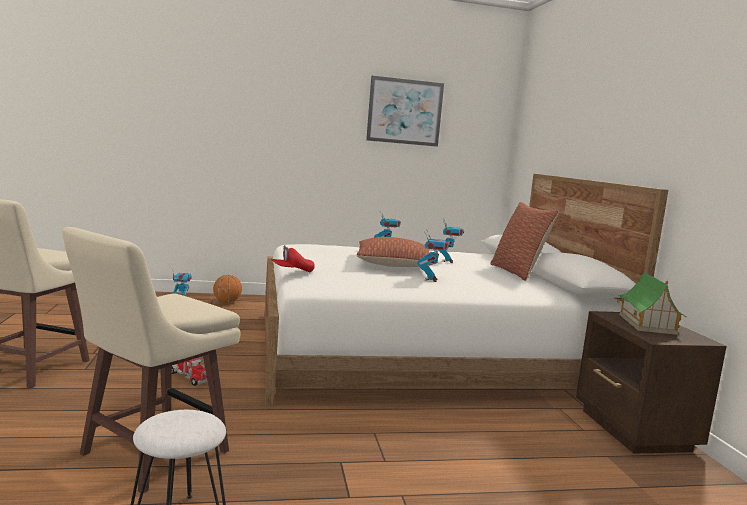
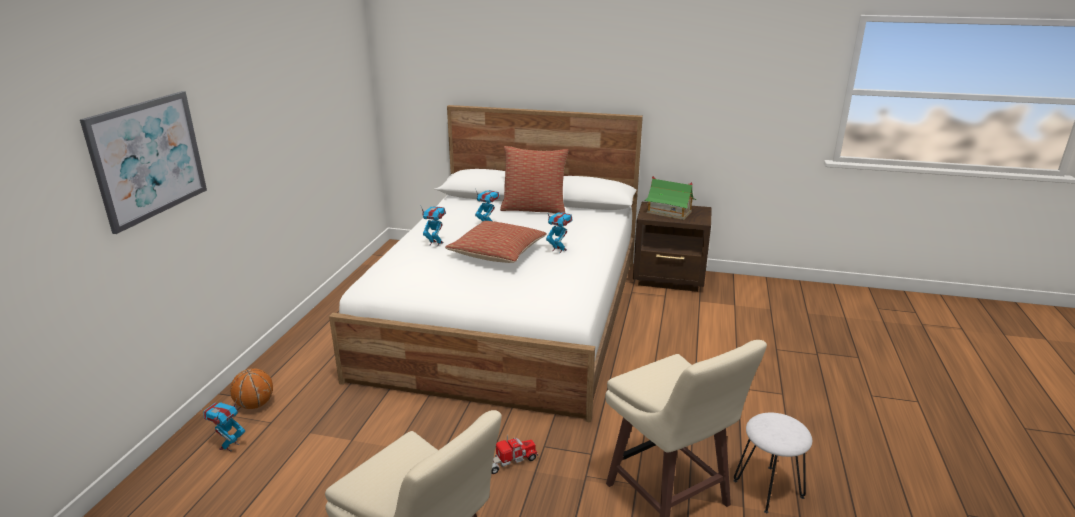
camera: 65 degrees left, 15 degrees up
red cap [271,245,315,272] -> none
picture [366,76,444,147] -> picture moved to [80,91,207,234]

